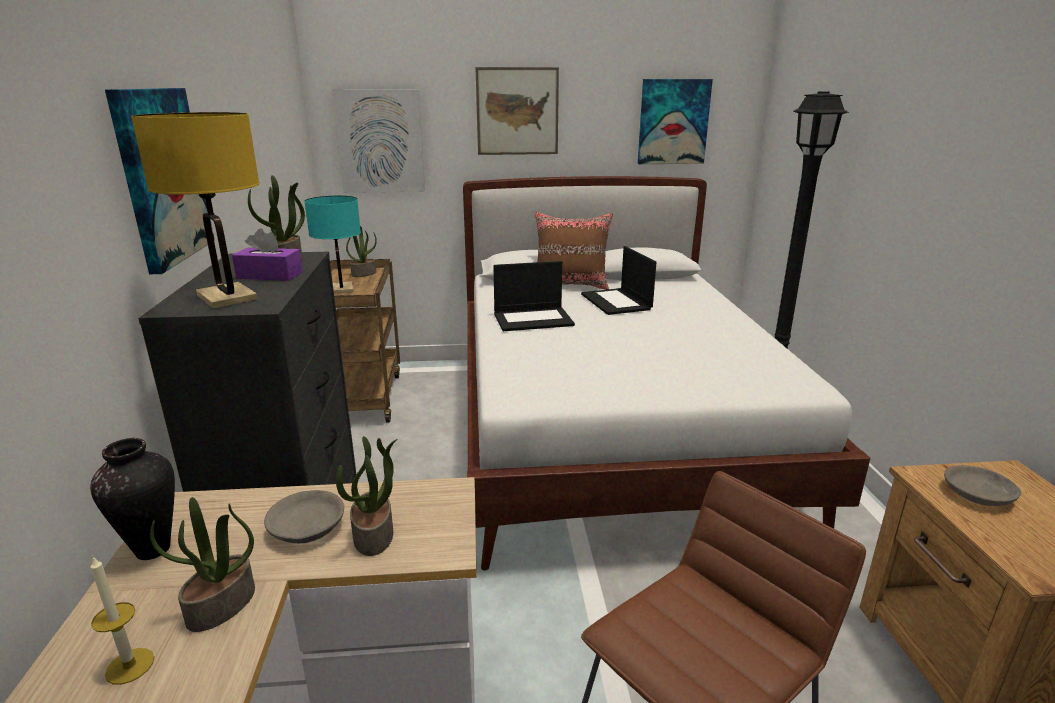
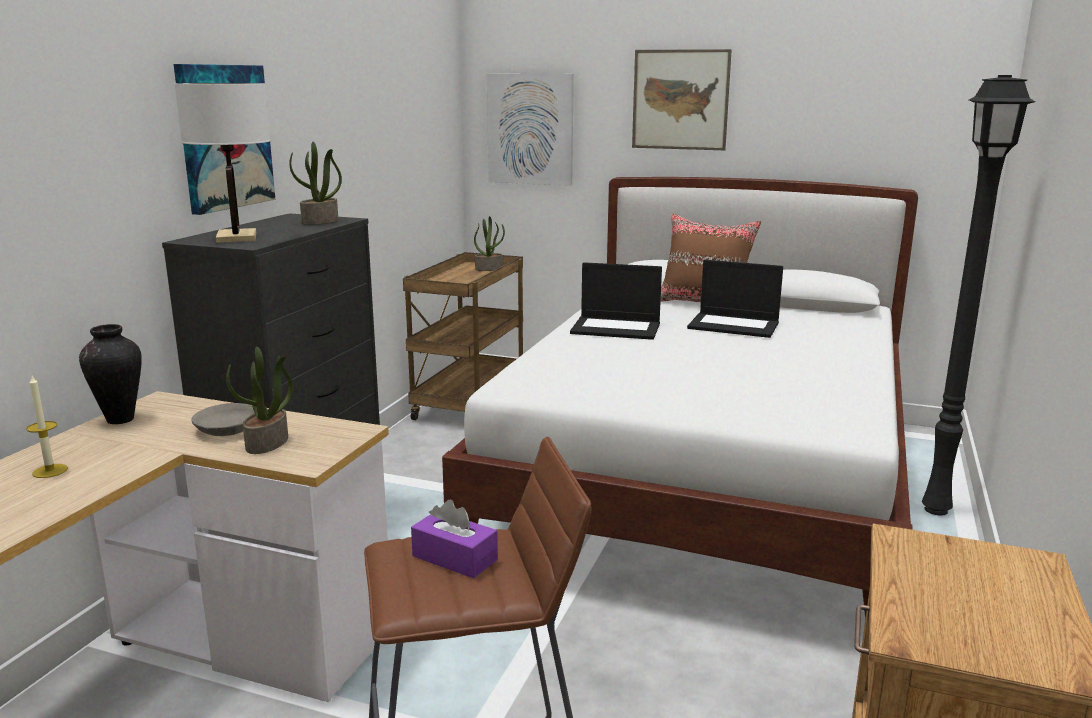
camera: 25 degrees right, 5 degrees down
yellow table lamp [131,112,260,309] -> white table lamp [174,83,270,243]
potted plant [150,497,255,632] -> none
purple tissue box [232,228,303,281] -> purple tissue box moved to [411,500,498,579]
turquoise table lamp [304,196,361,294] -> none
laptop [581,246,656,315] -> laptop turned 75 degrees counterclockwise [687,260,783,338]
picture [638,79,713,164] -> none
grey bowl [944,465,1021,506] -> none

